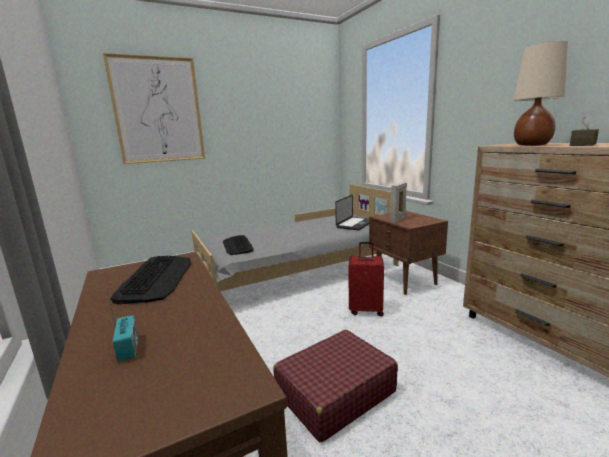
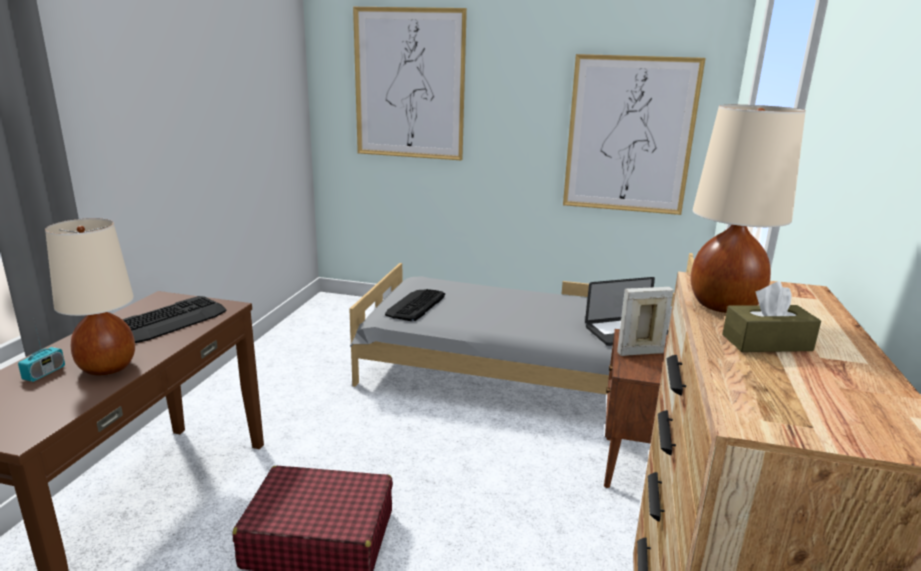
camera: 40 degrees right, 5 degrees up
red suitcase [348,242,384,317] -> none
none -> beige table lamp [45,218,135,375]
none -> picture [563,54,705,215]

